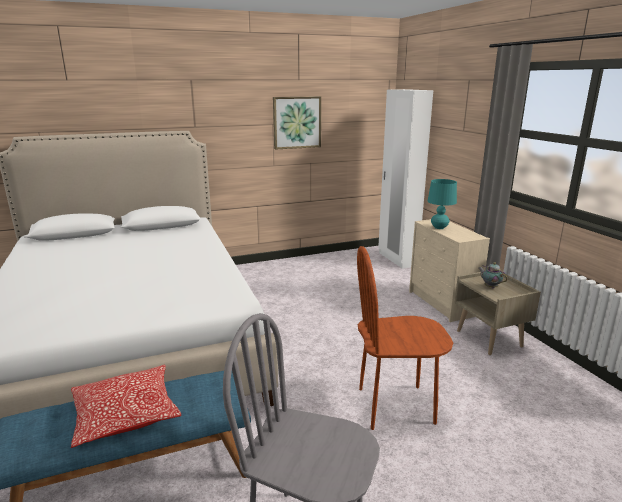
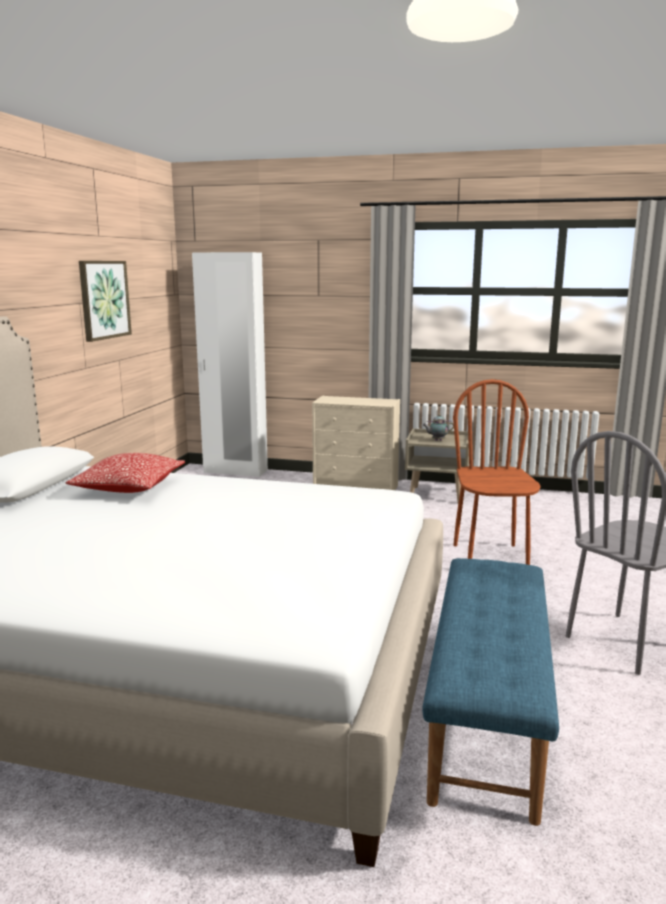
camera: 55 degrees left, 5 degrees down
pillow [71,365,181,448] -> pillow moved to [65,453,185,493]
brown chair [357,246,453,430] -> brown chair turned 150 degrees clockwise [453,379,541,565]
turquoise table lamp [428,179,457,229] -> none

